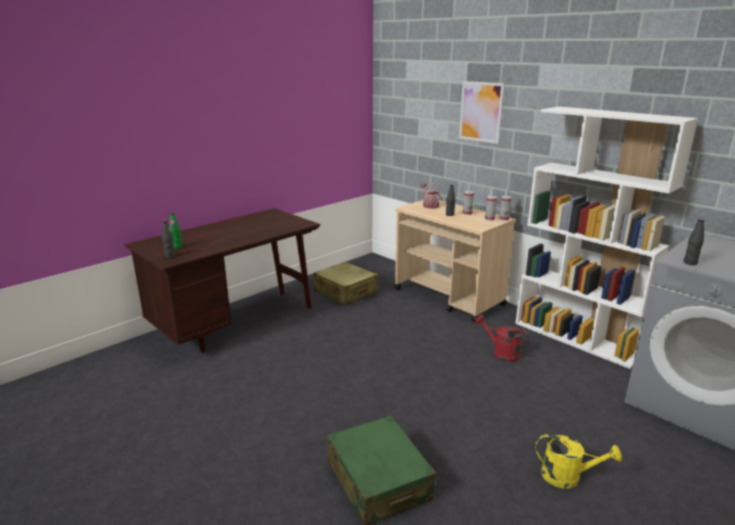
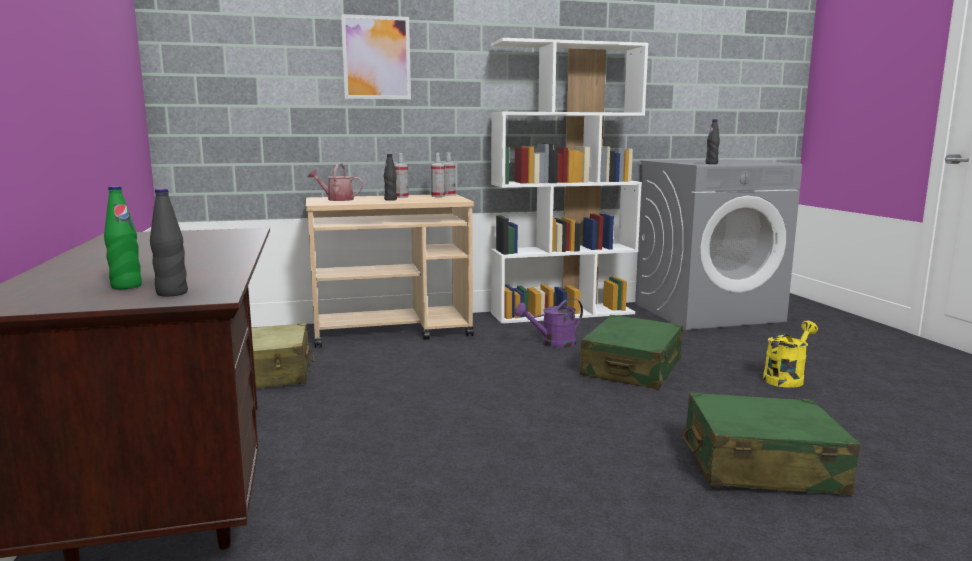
camera: 60 degrees left, 10 degrees down
red watering can [475,315,529,362] -> purple watering can [515,298,583,348]
none -> green suitcase [580,315,683,390]

